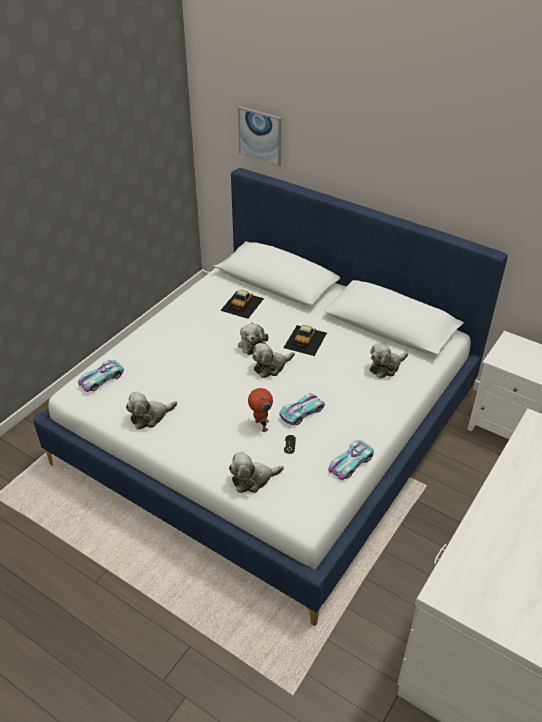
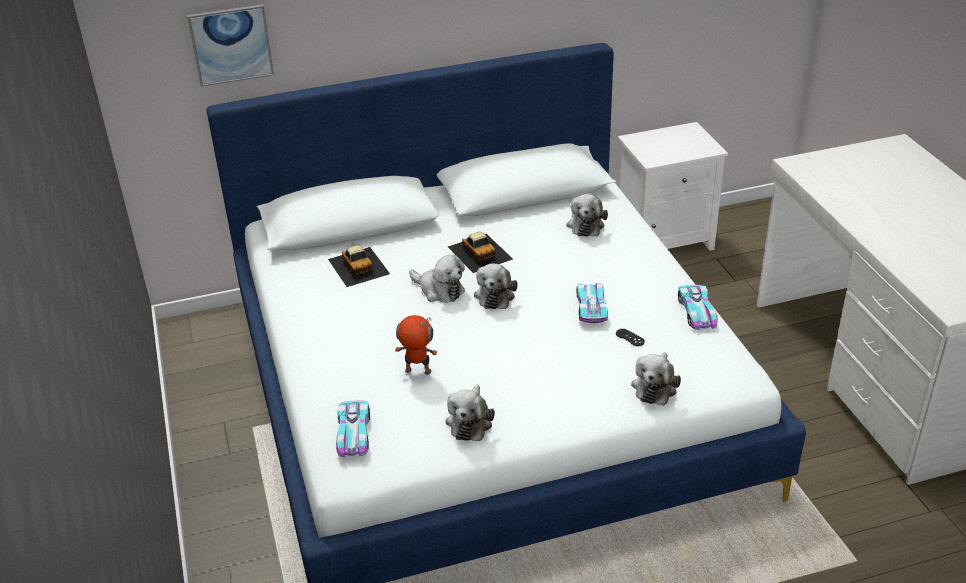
camera: 50 degrees left, 5 degrees down
toy robot [248,388,273,432] -> toy robot moved to [395,315,437,375]

